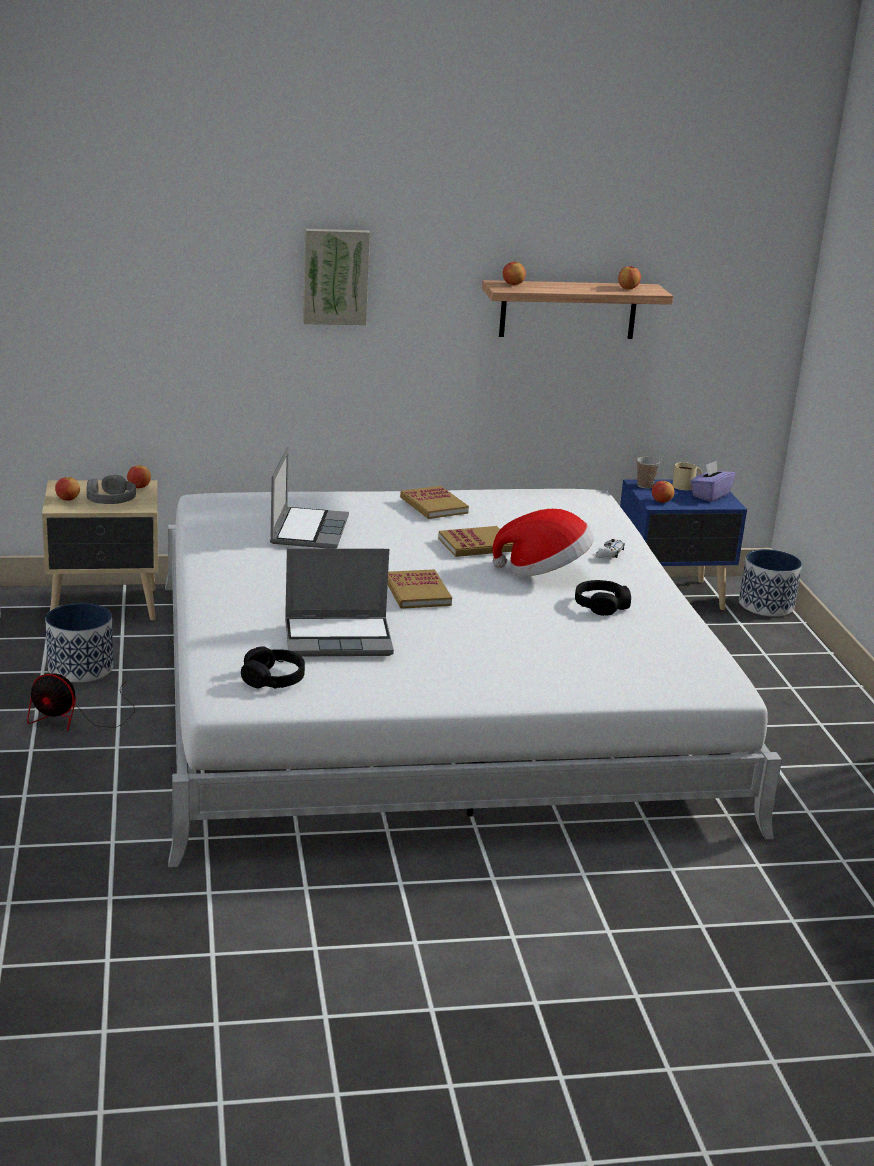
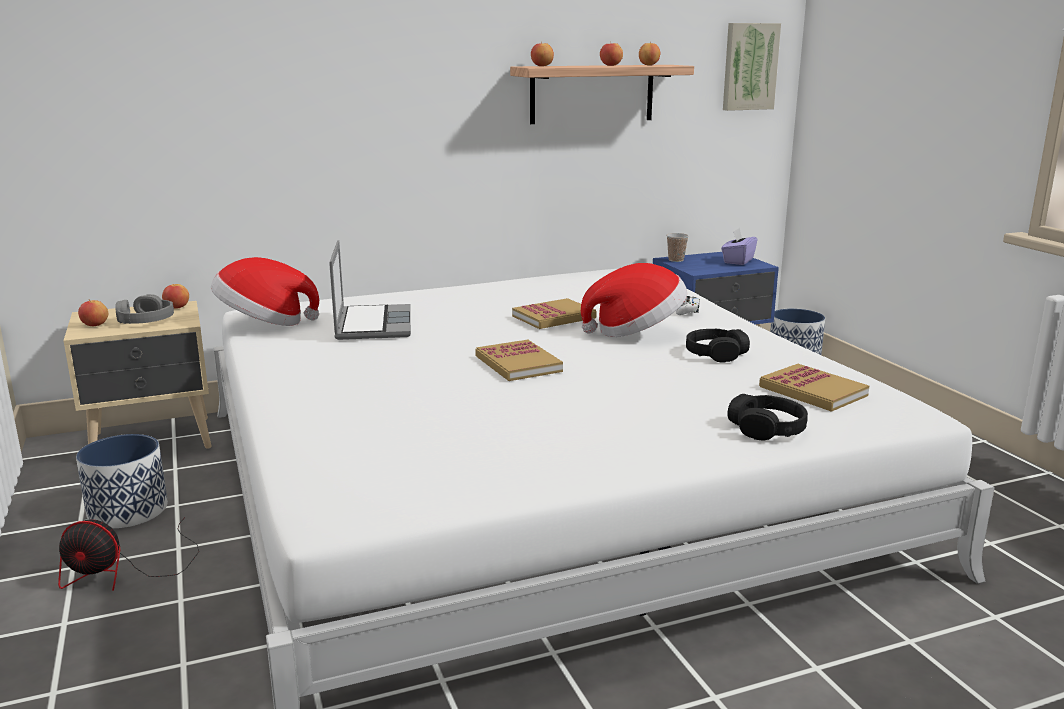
camera: 10 degrees left, 5 degrees down
black headphones [241,646,305,689] -> black headphones moved to [727,394,808,440]
laptop [285,548,394,656] -> none
picture [303,229,370,325] -> picture moved to [723,23,781,111]
book [400,486,469,519] -> book moved to [759,364,869,412]
apple [652,481,675,503] -> apple moved to [600,41,623,66]
beige mug [672,462,702,490] -> none
none -> hat [211,257,319,326]

